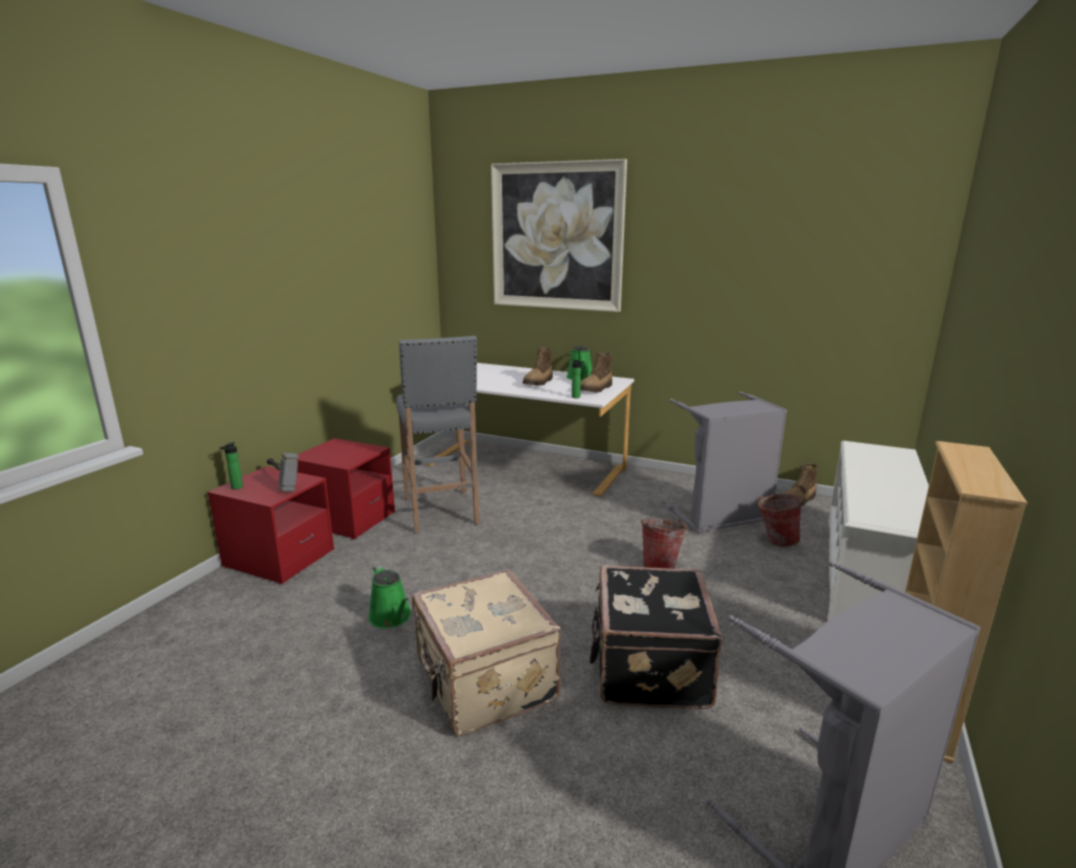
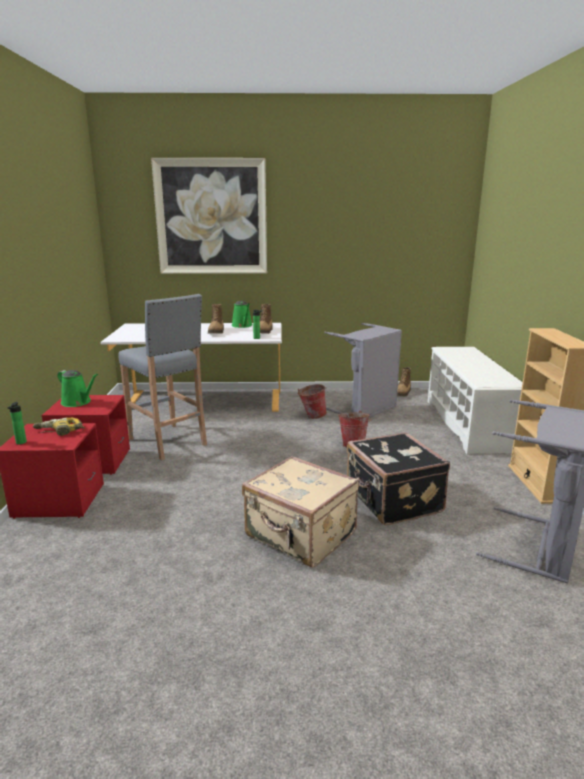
camera: 25 degrees left, 0 degrees up
hammer [267,453,299,492] -> power drill [33,417,85,436]
green watering can [368,565,411,628] -> green watering can moved to [57,370,98,407]
bucket [757,494,805,547] -> bucket moved to [298,384,327,419]

